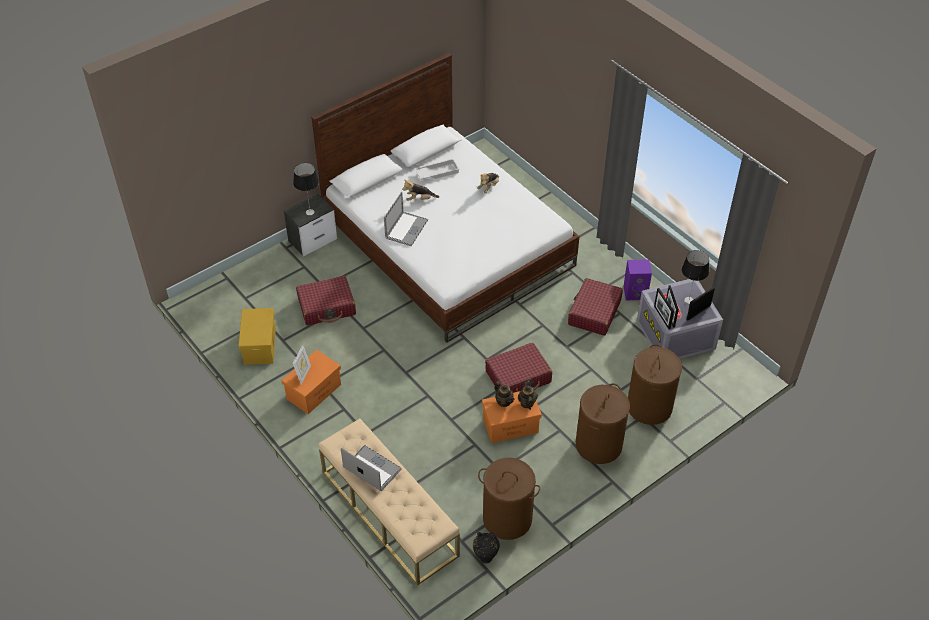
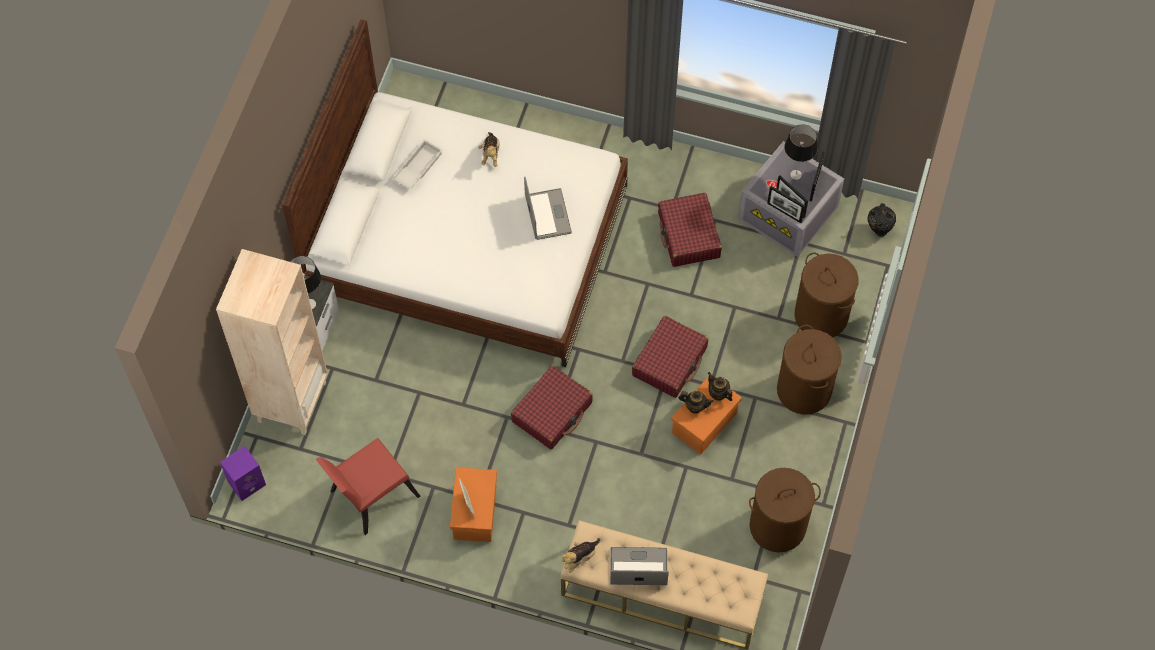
camera: 35 degrees left, 15 degrees up
yellow storage box [238,308,276,365] -> red chair [316,438,421,535]
red suitcase [296,276,356,325] -> red suitcase moved to [511,365,593,449]
laptop [384,192,428,246] -> laptop moved to [524,177,572,240]
plush toy [402,179,439,201] -> plush toy moved to [561,538,600,573]
black vase [473,532,500,563] -> black vase moved to [868,203,896,237]
purple speaker [623,259,652,300] -> purple speaker moved to [220,446,266,501]
none -> beige bookcase [216,249,328,435]

